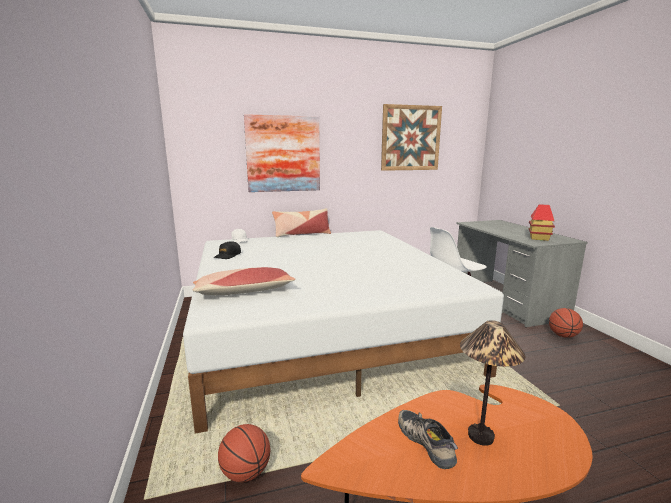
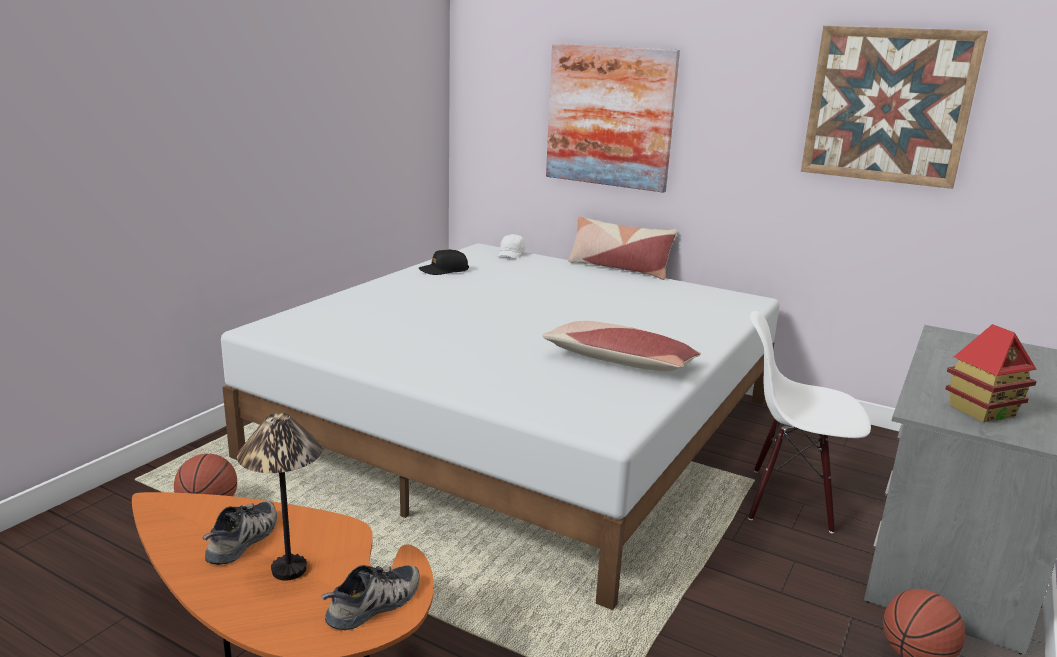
camera: 45 degrees right, 5 degrees up
pillow [193,267,296,295] -> pillow moved to [542,321,701,371]
none -> shoe [321,565,419,631]

